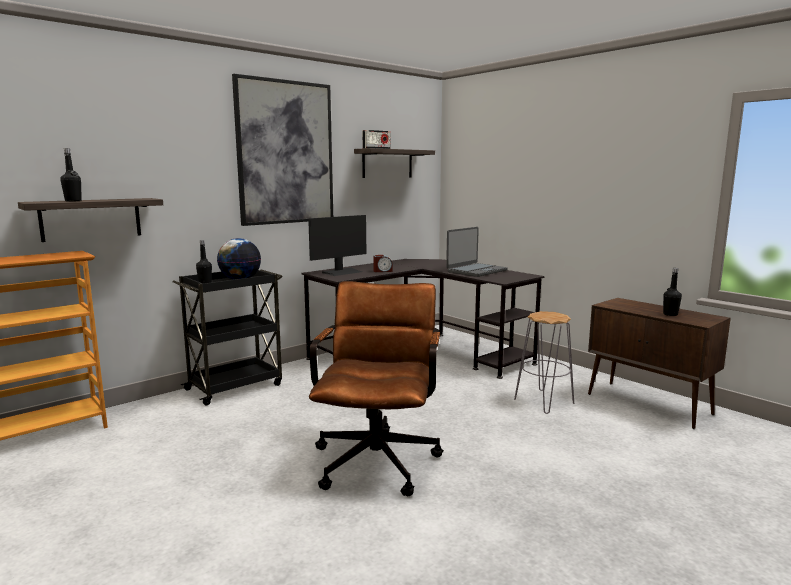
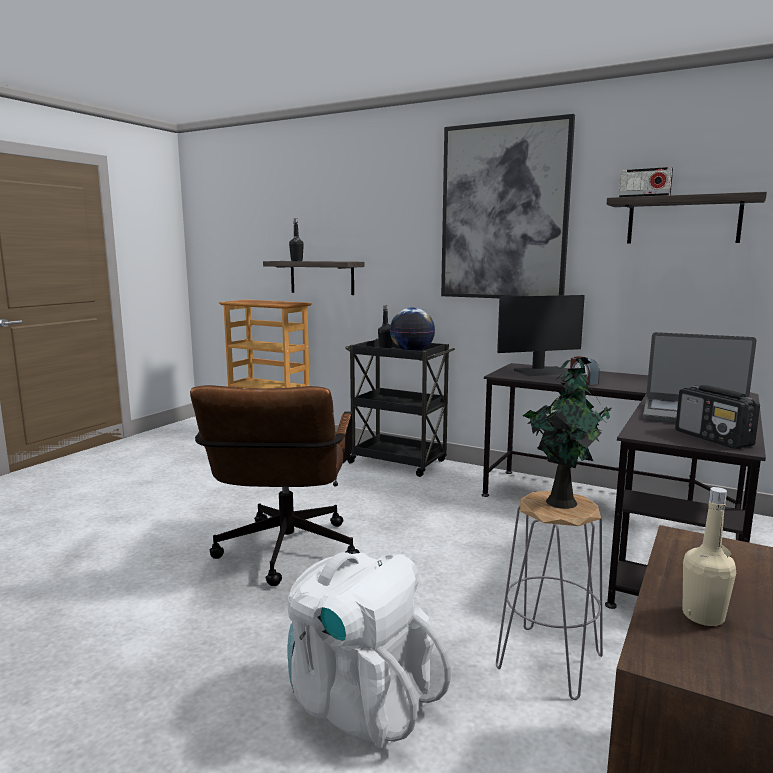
camera: 70 degrees right, 0 degrees up
monitor [308,215,366,276] -> monitor turned 45 degrees counterclockwise [497,295,585,376]
brown office chair [309,281,443,496] -> brown office chair turned 105 degrees clockwise [190,385,360,586]
black bottle [663,268,682,316] -> beige bottle [683,487,736,626]
none -> white backpack [287,552,451,748]
none -> potted plant [523,357,611,509]
none -> radio [675,385,760,449]

